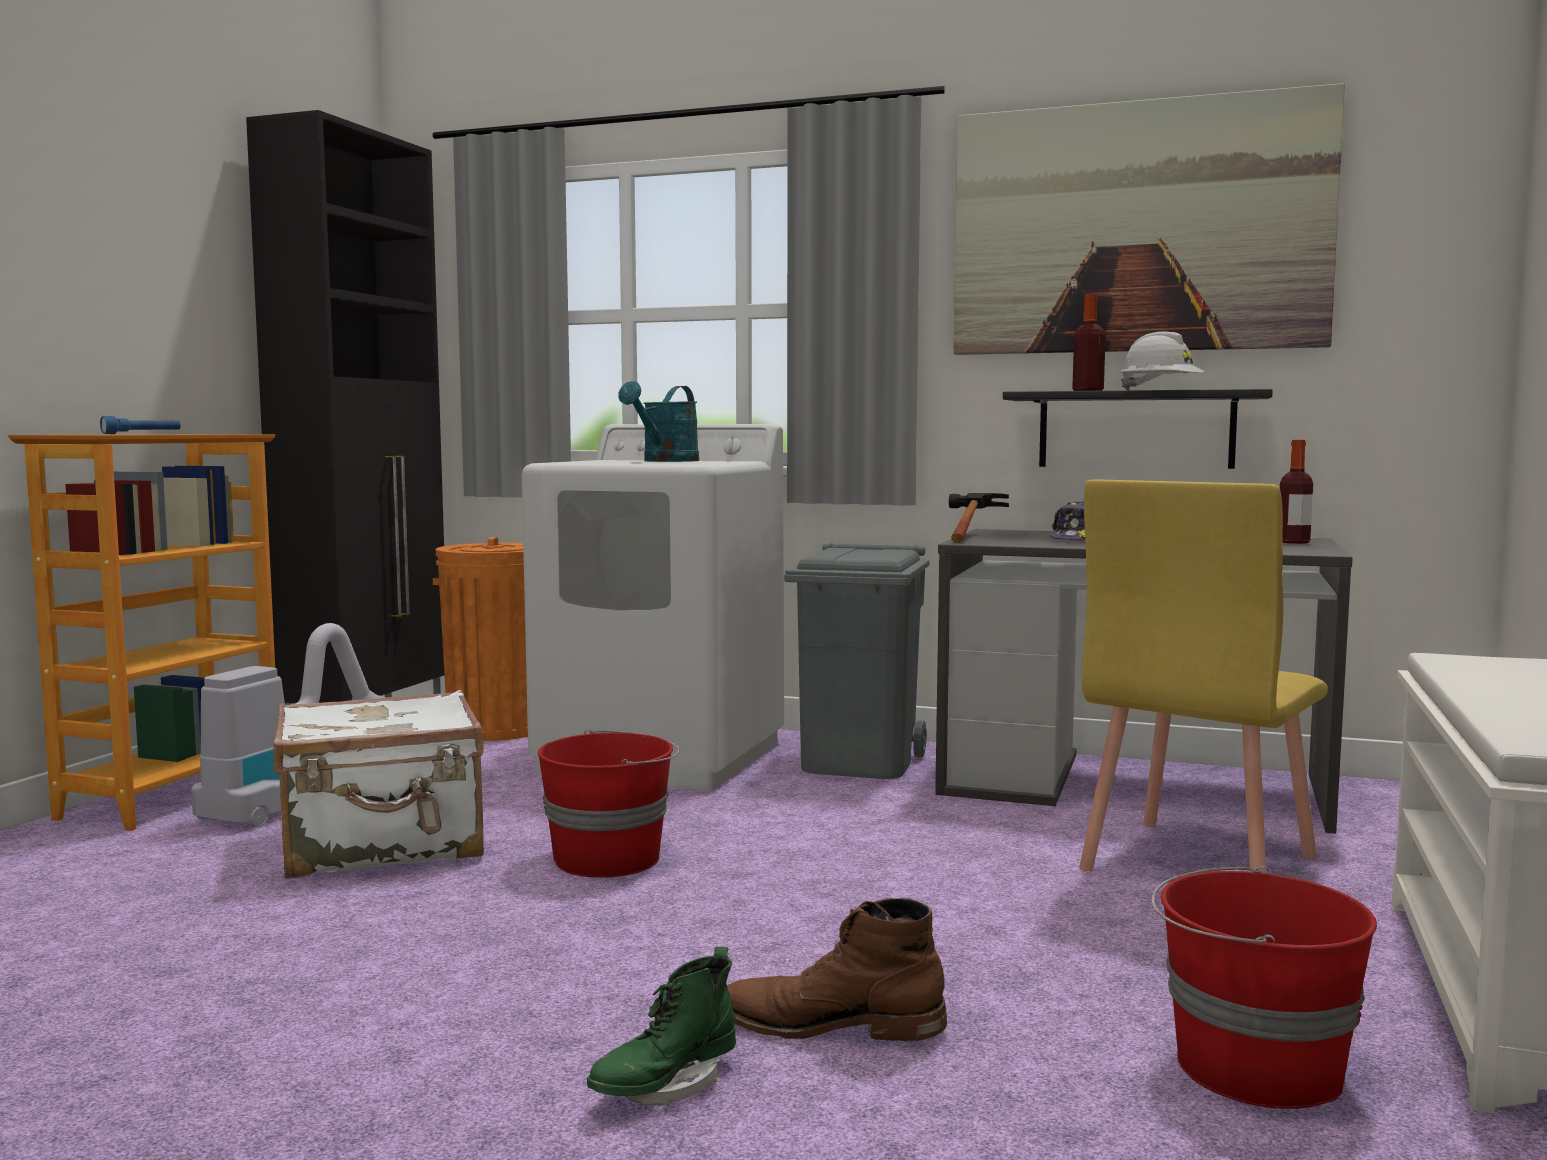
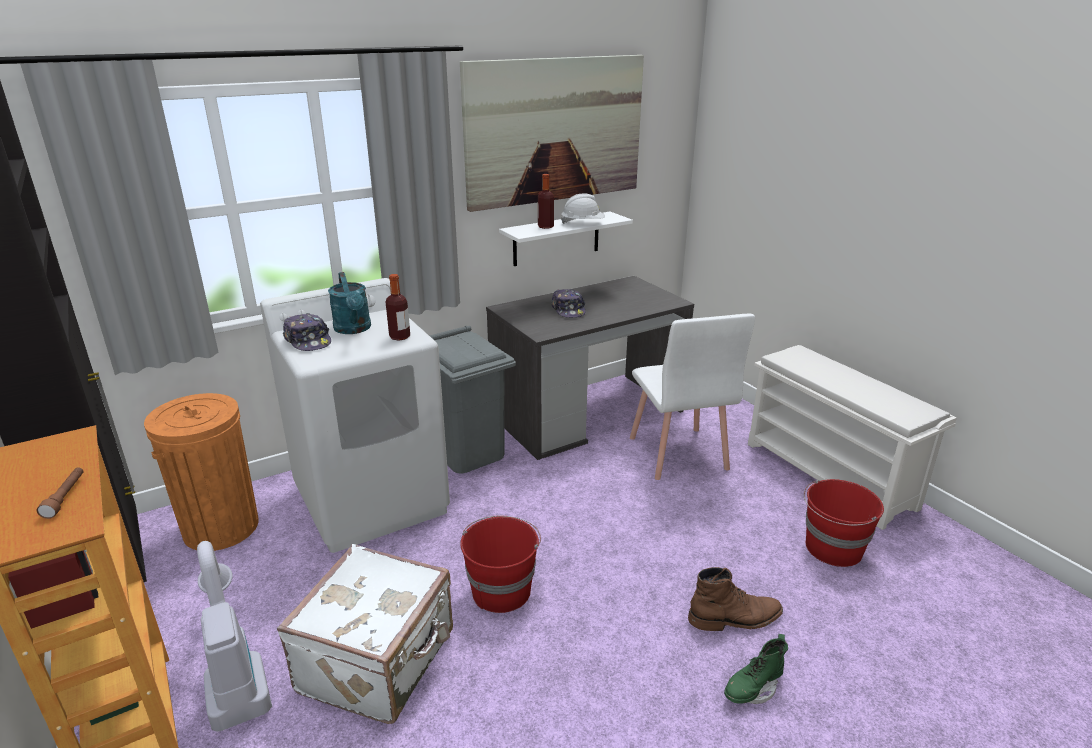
camera: 50 degrees left, 20 degrees up
blue flashlight [100,416,181,434] -> brown flashlight [37,467,84,519]
green boot [587,947,736,1105] -> green boot turned 60 degrees clockwise [724,634,788,704]
brown boot [727,898,947,1042] -> brown boot turned 150 degrees counterclockwise [688,567,783,631]
hammer [949,493,1009,542] -> none
black shelf [1003,389,1273,469] -> white shelf [499,211,633,266]
yellow chair [1079,479,1328,873] -> white chair [630,314,755,480]
bottle [1280,440,1313,544] -> bottle moved to [386,274,410,341]
none -> cap [283,313,331,351]

